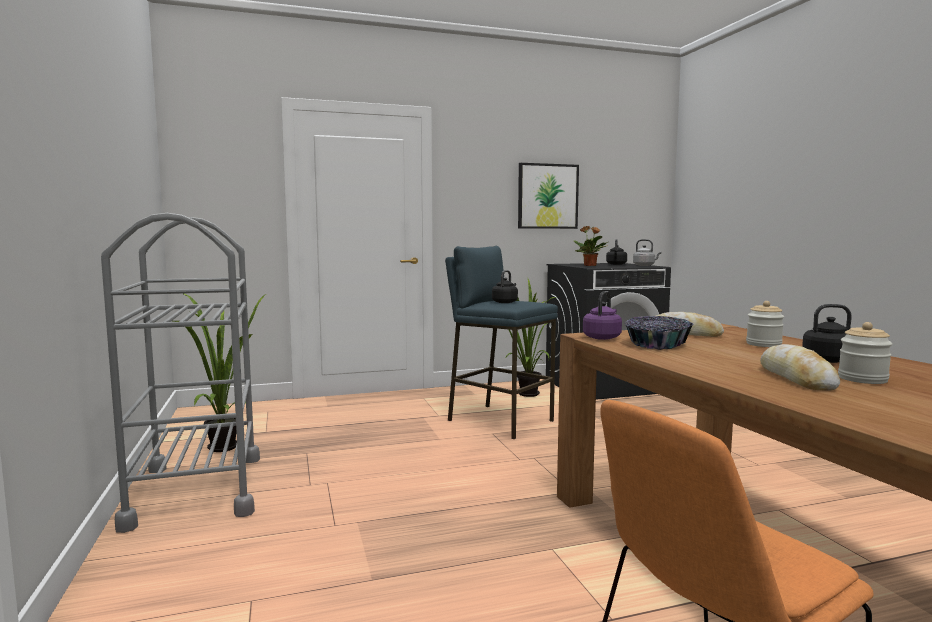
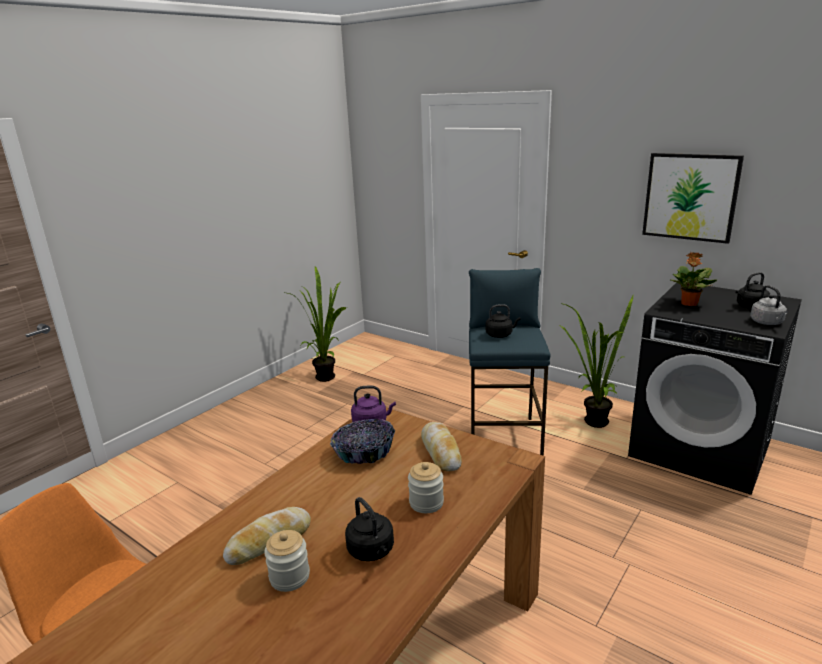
camera: 55 degrees right, 15 degrees up
grey cart [101,213,260,533] -> none

